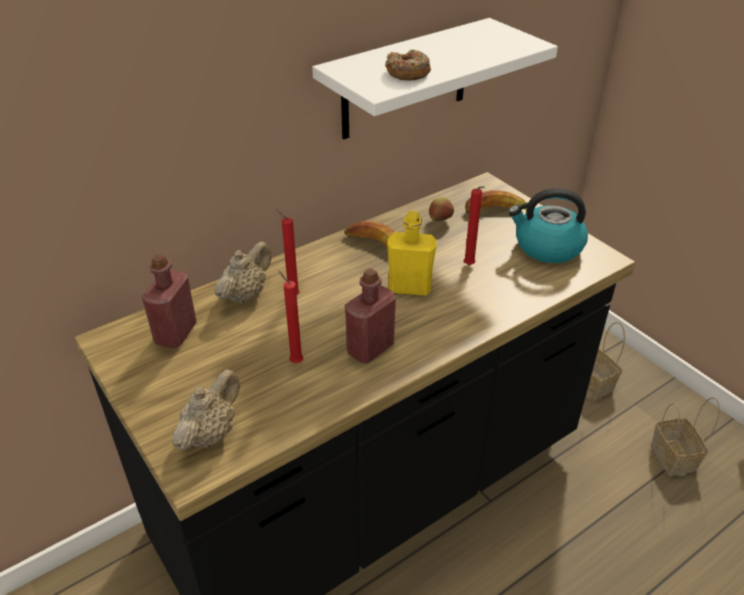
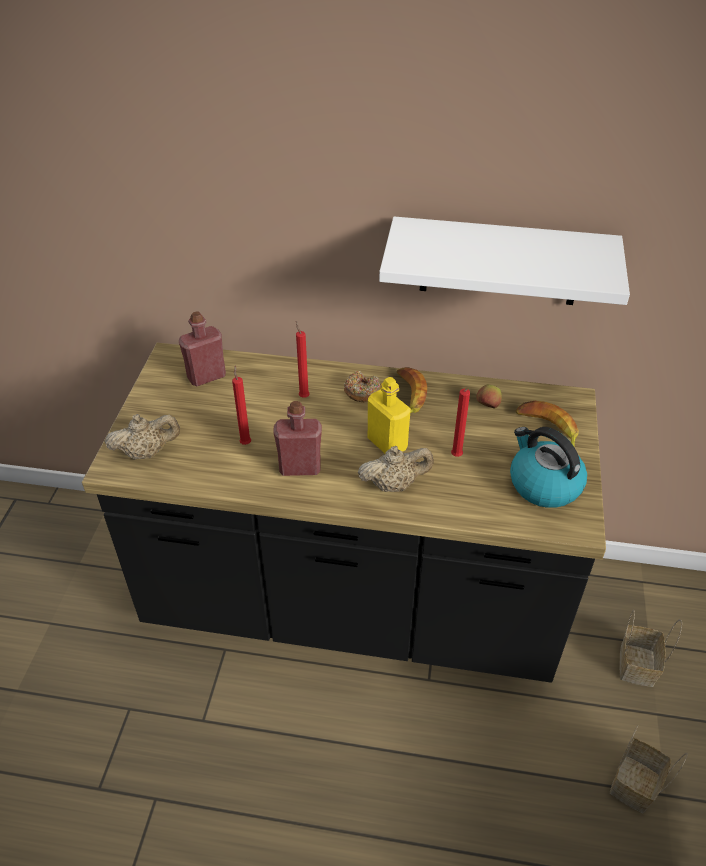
camera: 45 degrees right, 5 degrees up
beige teapot [215,242,272,303] -> beige teapot moved to [358,446,433,492]
donut [385,49,431,80] -> donut moved to [344,371,381,402]

